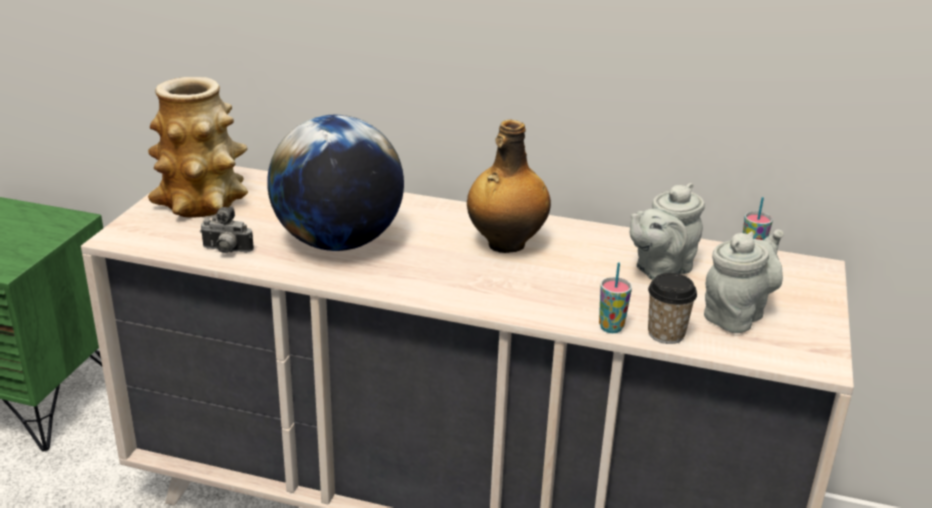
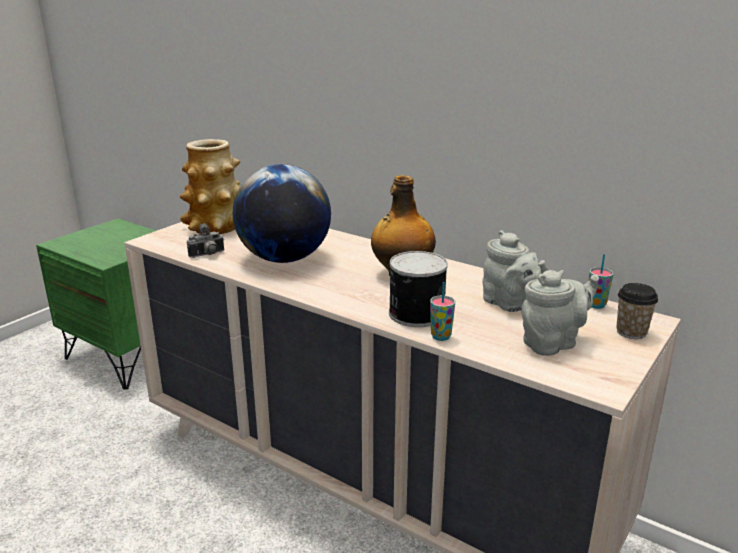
camera: 20 degrees right, 5 degrees down
camera [200,206,254,253] -> camera turned 60 degrees counterclockwise [187,223,224,258]
grey teapot [630,183,705,280] -> grey teapot turned 105 degrees counterclockwise [482,230,550,312]
cup [648,273,697,344] -> cup moved to [617,283,658,339]
none -> can [389,251,448,327]

